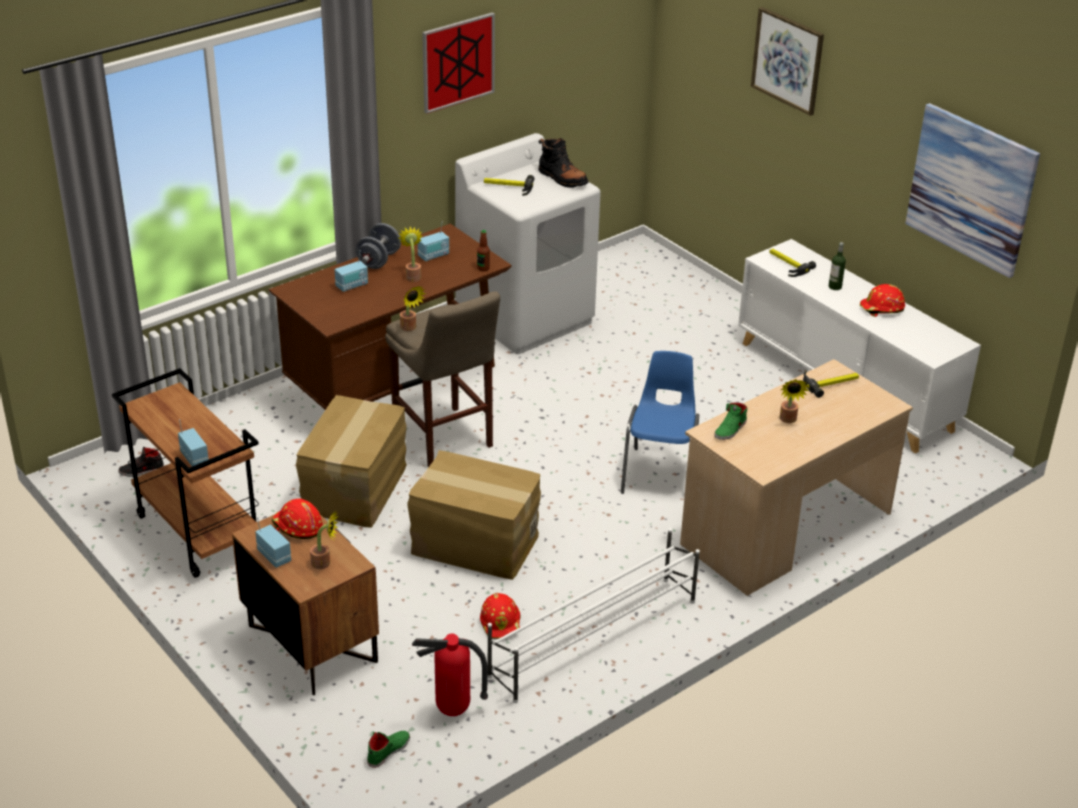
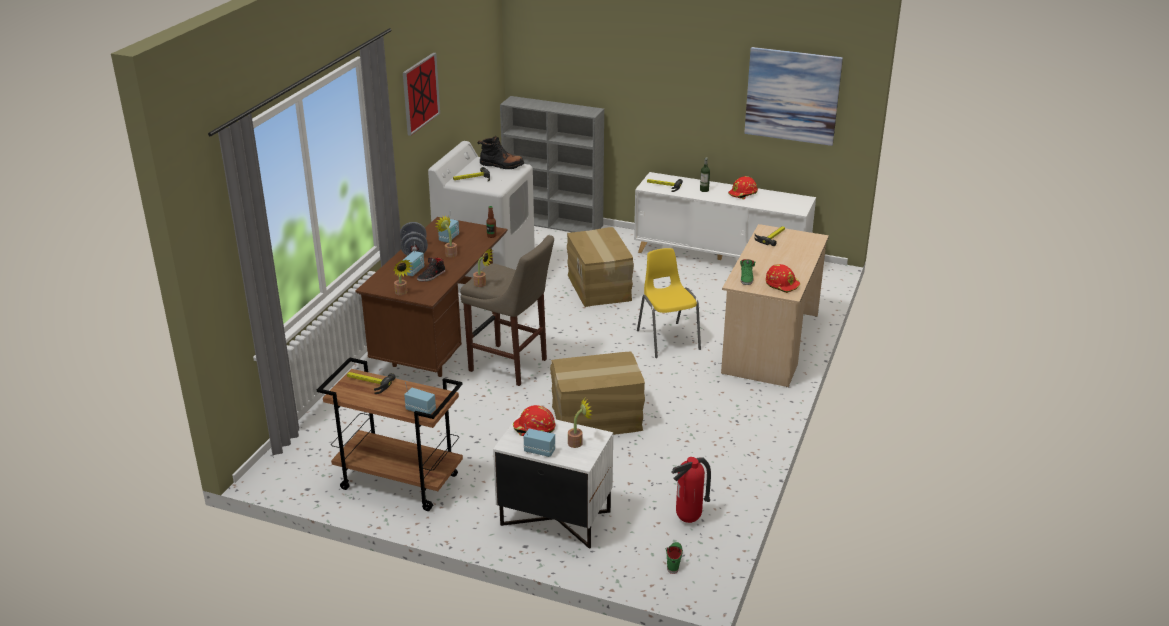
camera: 30 degrees left, 5 degrees down
black shoe [118,447,164,477] -> black shoe moved to [417,258,445,282]
brown nightstand [232,514,379,695] -> white nightstand [493,412,613,549]
cardboard box [296,395,407,528] -> cardboard box moved to [567,227,634,307]
red hard hat [480,593,521,639] -> red hard hat moved to [766,264,800,293]
white shoe rack [488,528,700,703] -> none
blue chair [621,351,699,494] -> yellow chair [637,248,701,358]
picture [751,7,824,116] -> none
potted plant [780,379,809,423] -> potted plant moved to [394,259,412,296]
none -> hammer [347,372,396,394]
none -> grey bookcase [500,96,604,232]

